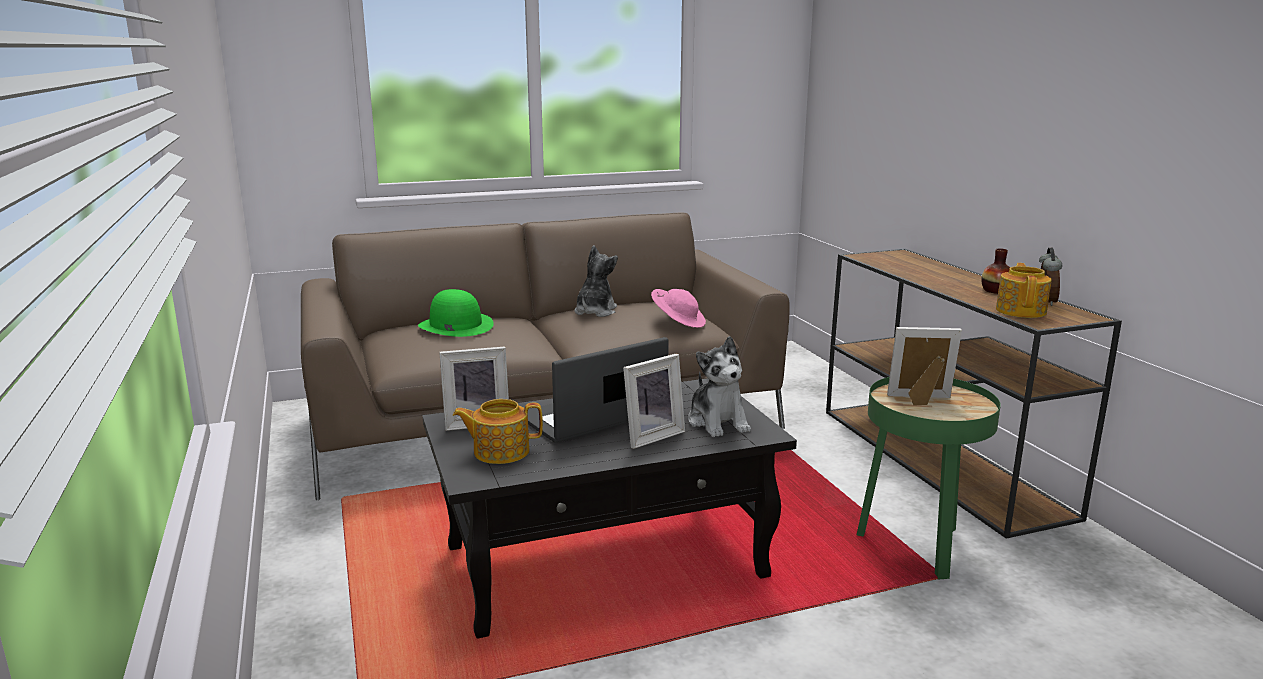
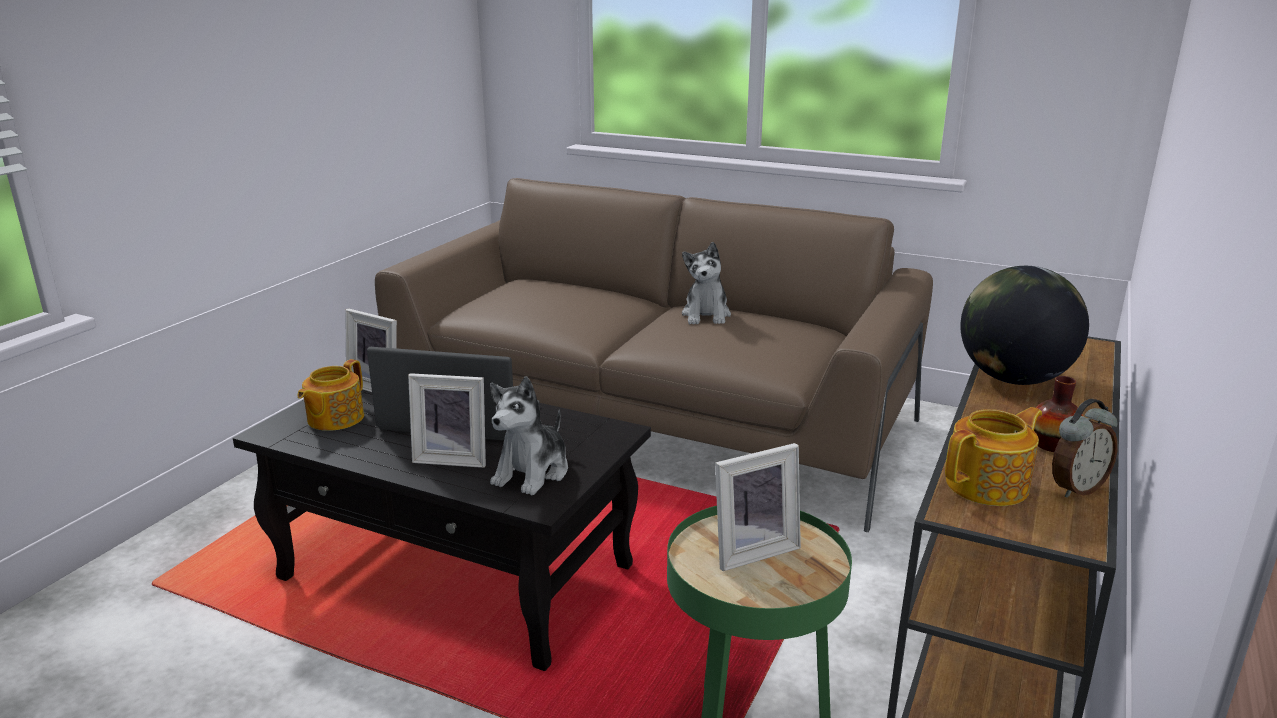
camera: 45 degrees right, 5 degrees up
green hat [418,289,494,337] -> none
teapot [453,399,543,464] -> teapot turned 105 degrees counterclockwise [298,359,364,431]
plush toy [574,245,618,317] -> plush toy turned 120 degrees clockwise [682,242,731,324]
pink hat [651,289,706,328] -> none
picture frame [887,327,962,406] -> picture frame turned 105 degrees clockwise [715,443,801,571]
none -> globe [960,266,1089,385]

